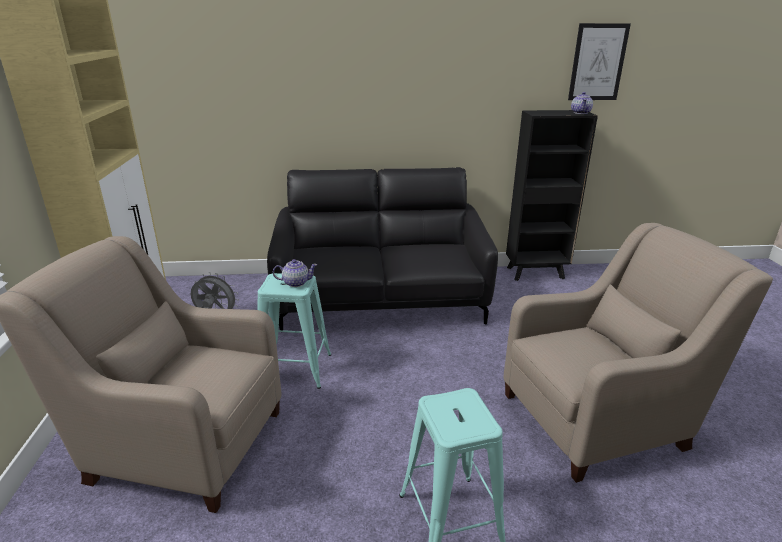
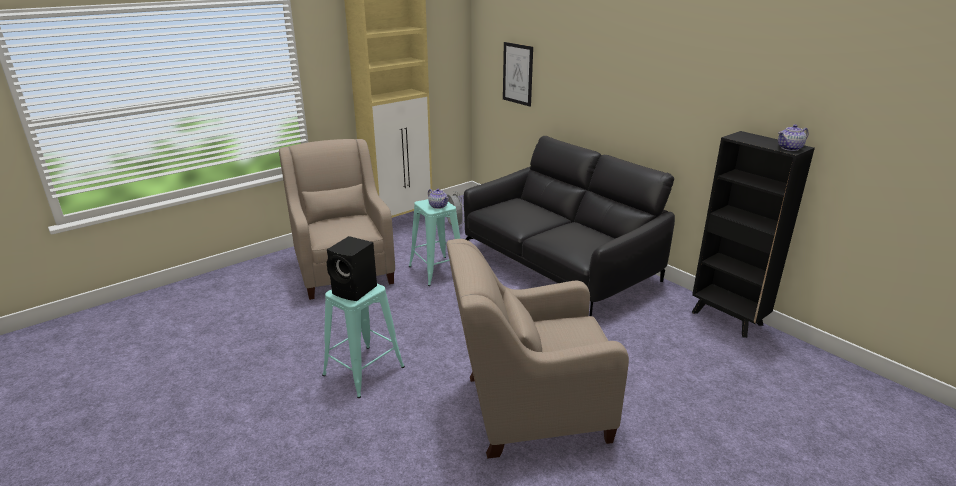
camera: 55 degrees right, 0 degrees up
beige armchair [503,223,773,483] -> beige armchair turned 135 degrees clockwise [447,239,629,458]
picture [568,23,631,100] -> picture moved to [503,42,533,107]
none -> black speaker [327,236,377,301]

